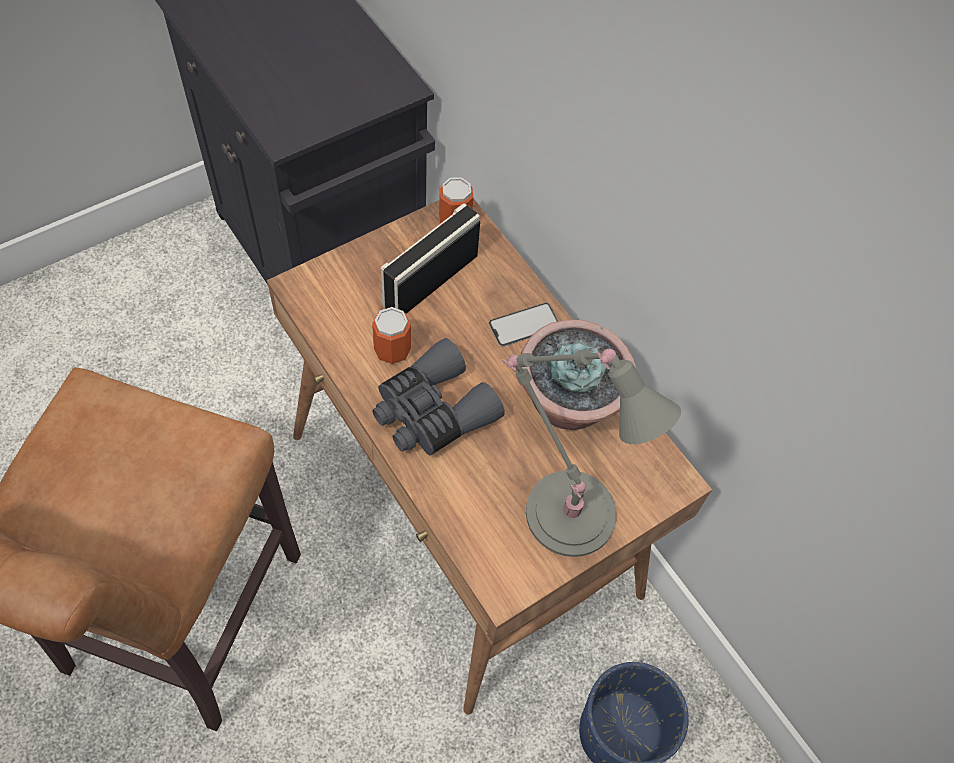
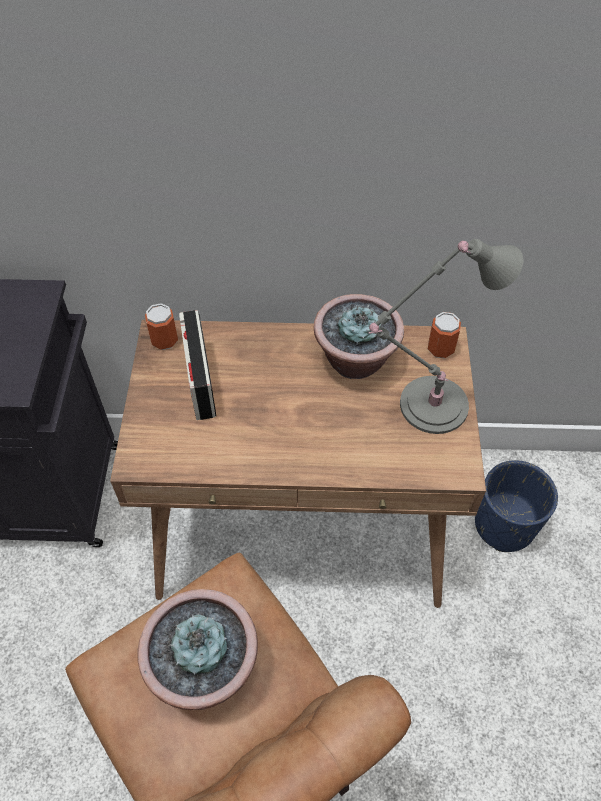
camera: 50 degrees left, 5 degrees down
can [372,307,411,364] -> can moved to [428,312,461,359]
grey binoculars [372,338,505,455] -> none
phone [489,303,558,347] -> none
none -> potted plant [137,589,258,710]

